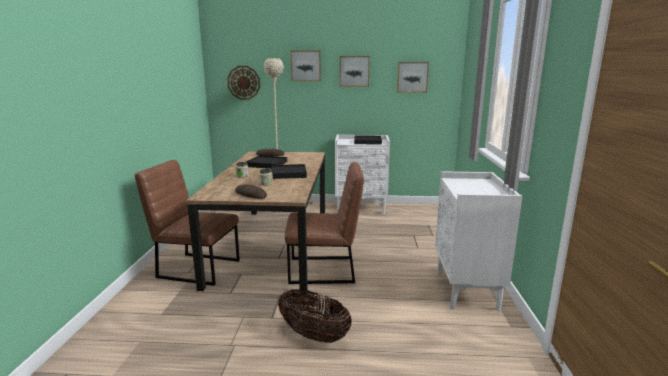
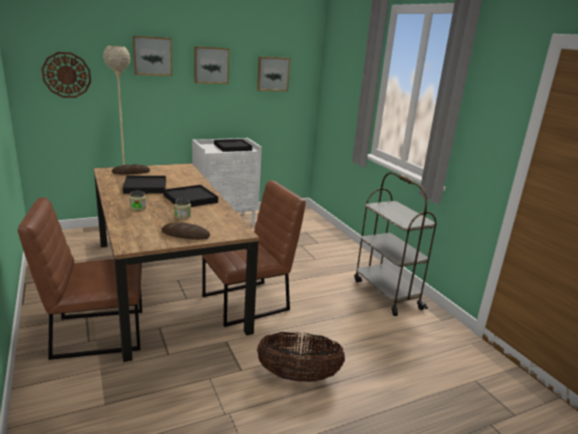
camera: 30 degrees left, 5 degrees up
white cabinet [435,171,522,311] -> grey cart [354,172,437,316]

